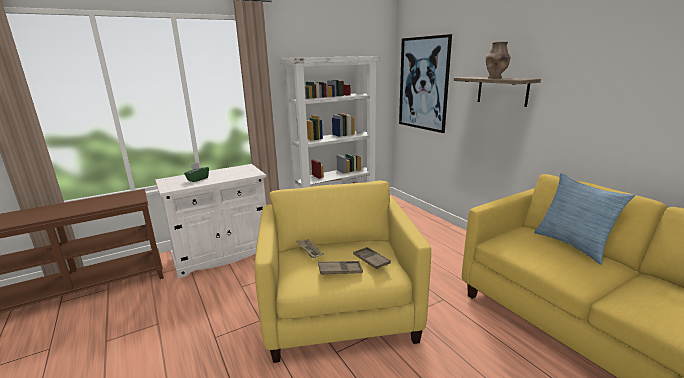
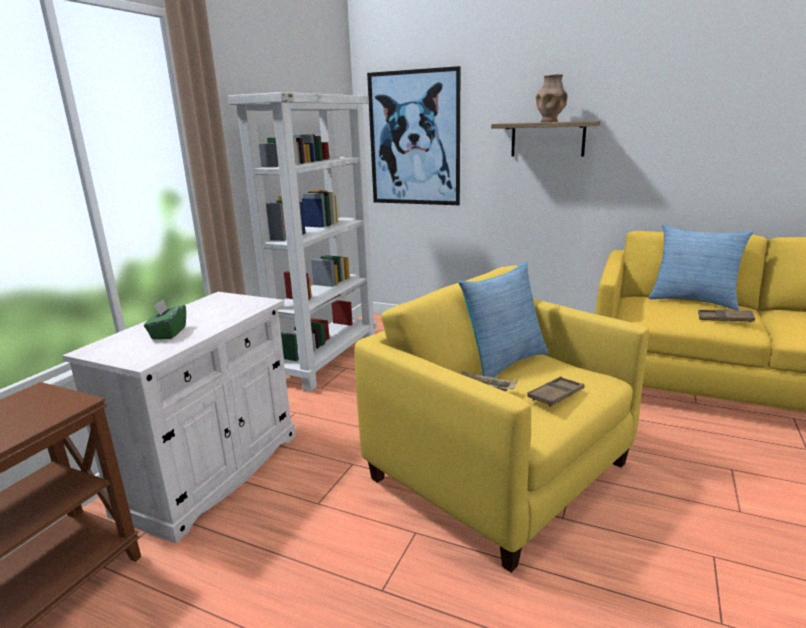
camera: 35 degrees left, 0 degrees up
brown tray [353,247,391,269] -> brown tray moved to [698,310,755,322]
none -> pillow [458,261,549,377]

